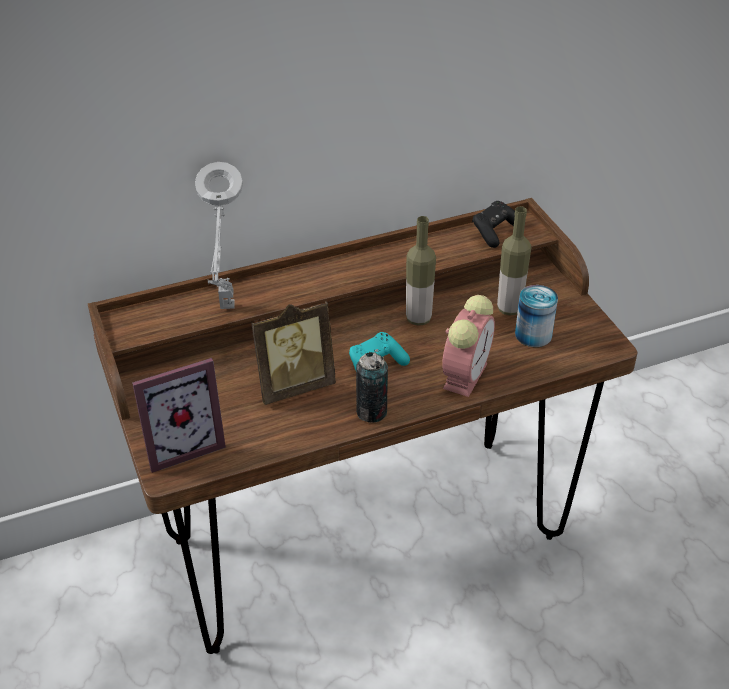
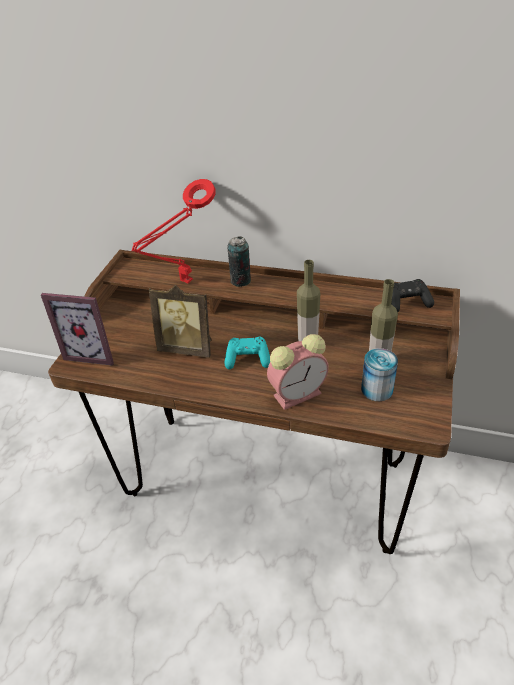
camera: 40 degrees right, 0 degrees up
grey table lamp [195,162,243,309] -> red table lamp [132,179,216,283]
can [356,352,388,423] -> can moved to [227,237,251,287]

